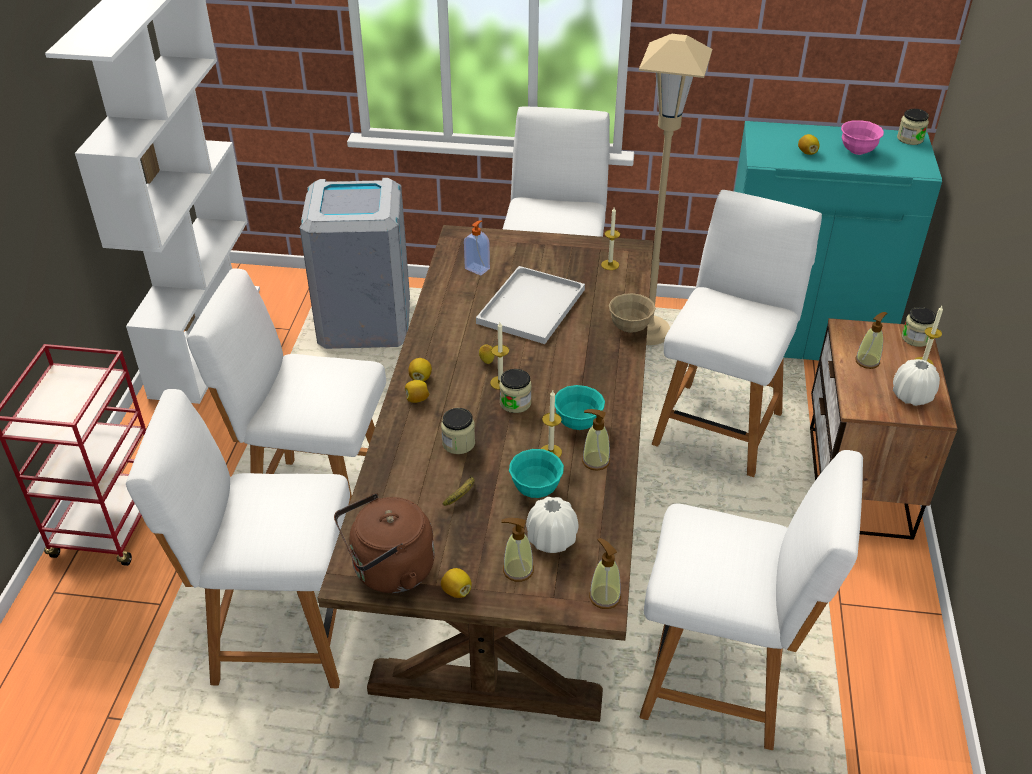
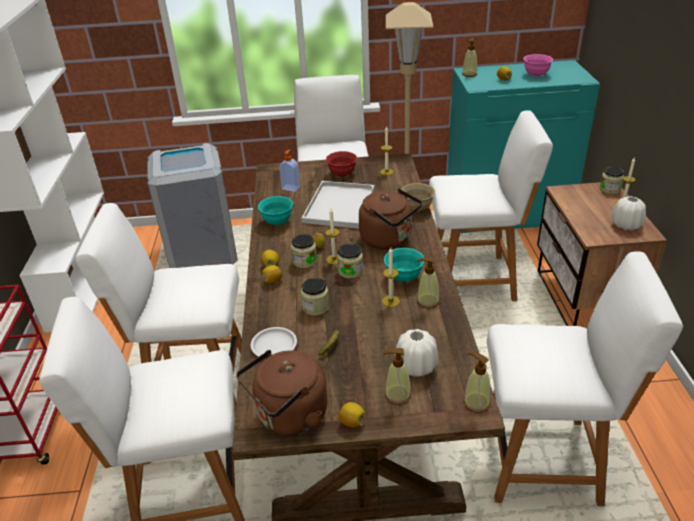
camera: 10 degrees left, 5 degrees down
turquoise bowl [509,449,564,498] -> turquoise bowl moved to [258,196,293,225]
white chair [652,190,822,477] -> white chair turned 75 degrees clockwise [429,110,553,301]
soap dispenser [855,312,887,369] -> soap dispenser moved to [462,38,477,77]
jar [897,109,929,145] -> jar moved to [291,234,317,268]
none -> white plate [251,327,297,357]
none -> red bowl [326,151,357,177]
none -> brown kettle [359,188,422,249]

